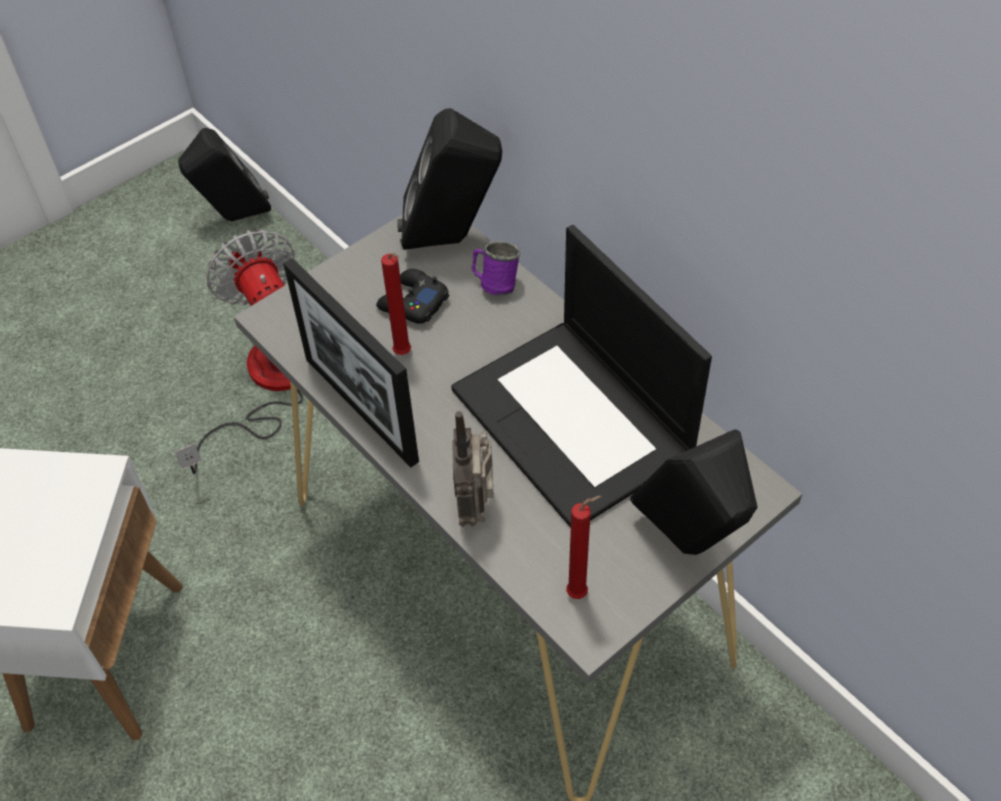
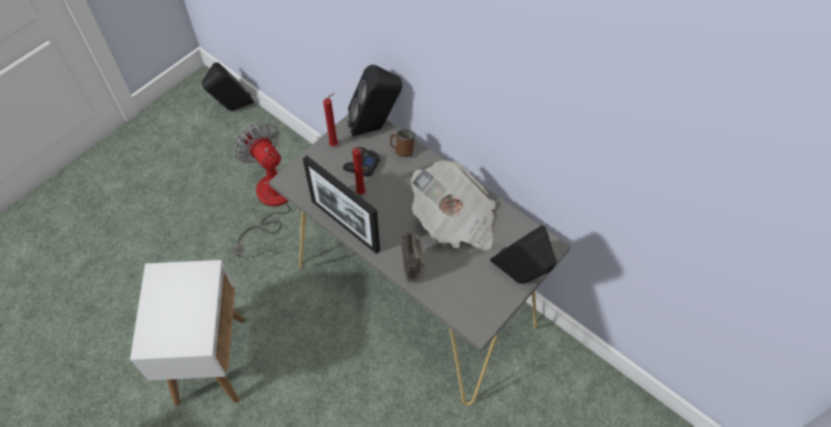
camera: 10 degrees left, 5 degrees up
laptop [451,225,712,528] -> newspaper [411,161,496,250]
purple mug [472,241,520,295] -> brown mug [390,129,415,157]
red candle [566,496,602,599] -> red candle moved to [323,93,338,146]

